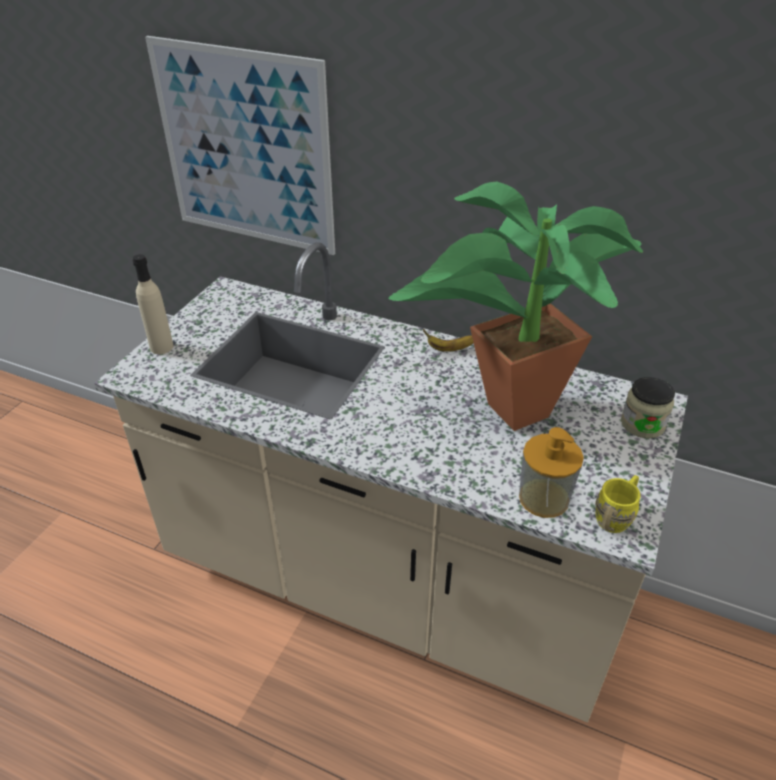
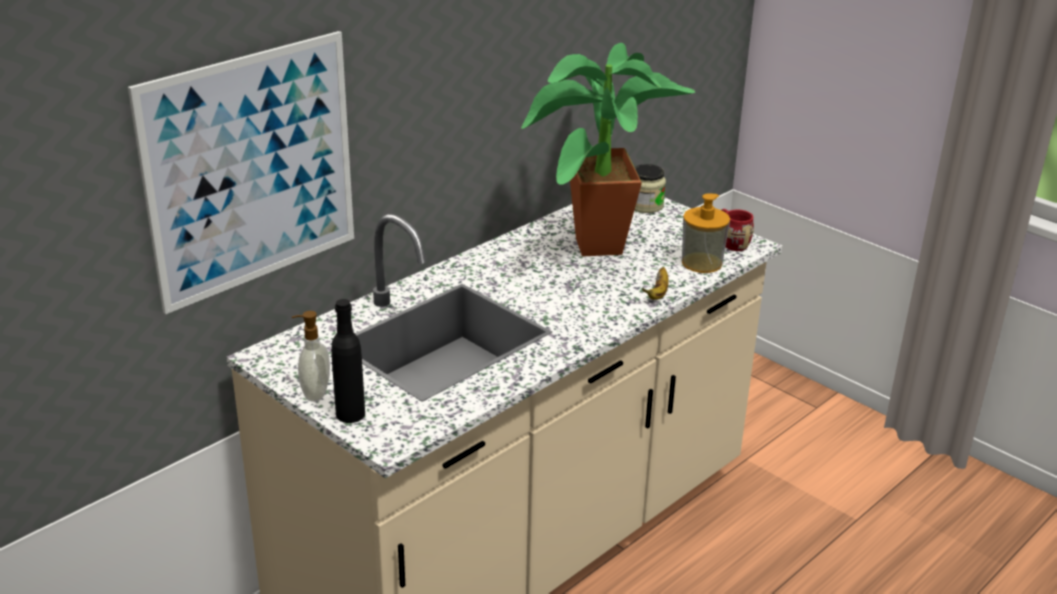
camera: 70 degrees left, 10 degrees down
beige bottle [133,254,173,354] -> black bottle [331,299,365,423]
banana [423,329,474,352] -> banana moved to [642,267,669,300]
yellow mug [595,475,641,533] -> red mug [722,209,754,251]
none -> soap dispenser [292,311,330,402]

